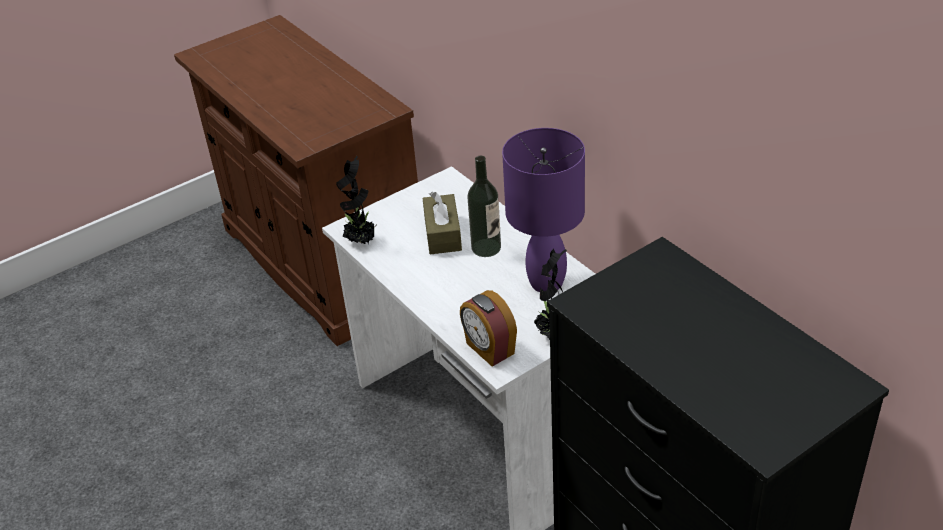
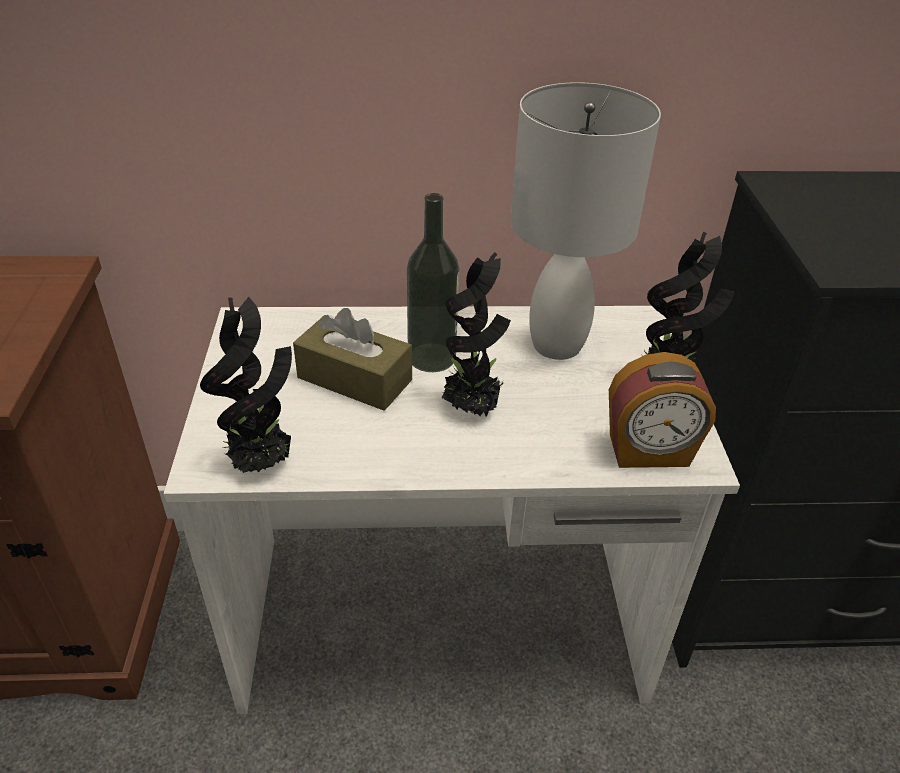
camera: 60 degrees left, 0 degrees up
purple table lamp [502,128,585,292] -> white table lamp [510,82,661,360]
none -> potted plant [442,252,511,417]

